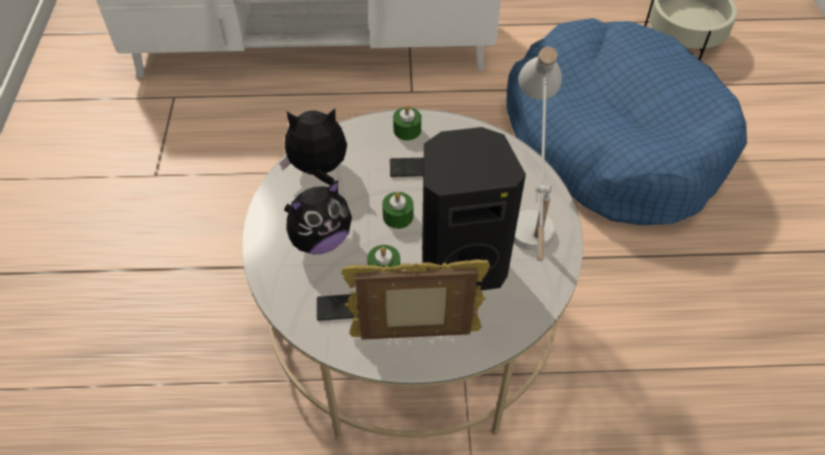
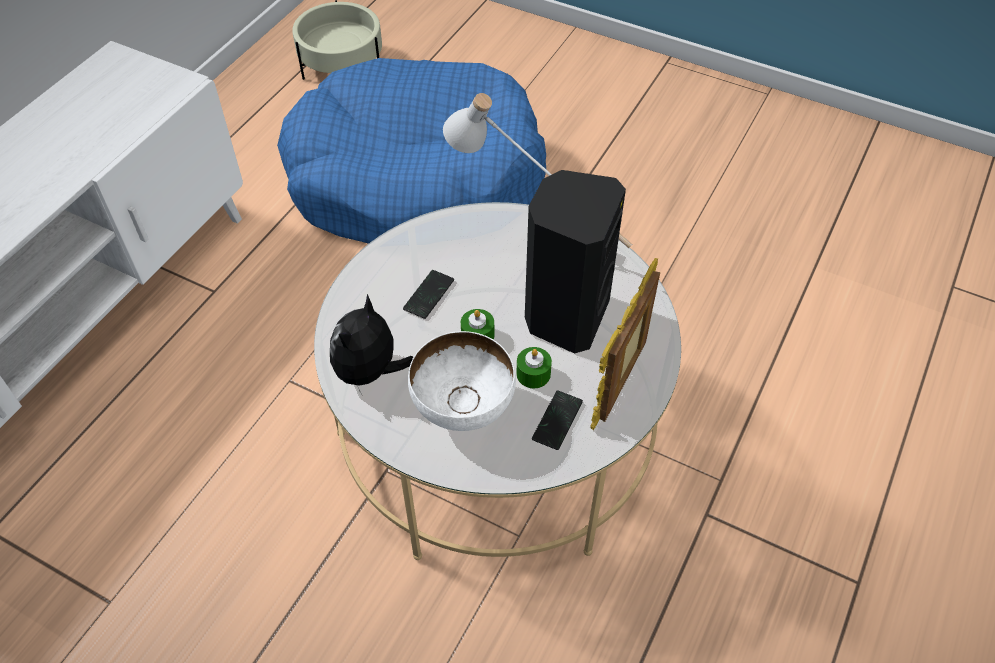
camera: 60 degrees left, 0 degrees up
plush toy [284,180,352,254] -> white bowl [408,331,516,431]
green candle [393,105,421,140] -> none

